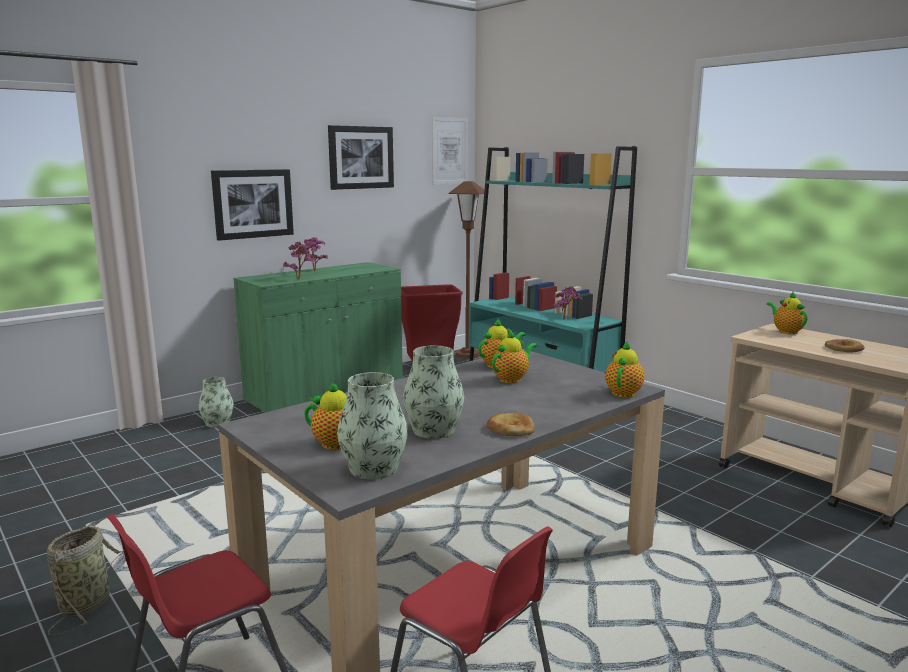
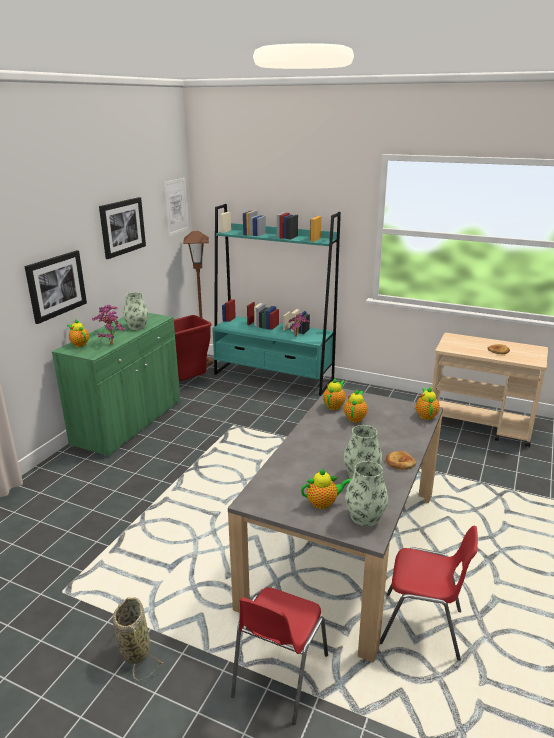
camera: 25 degrees left, 10 degrees up
vase [198,377,234,428] -> vase moved to [123,292,148,330]
teapot [767,292,808,334] -> teapot moved to [67,319,89,347]

